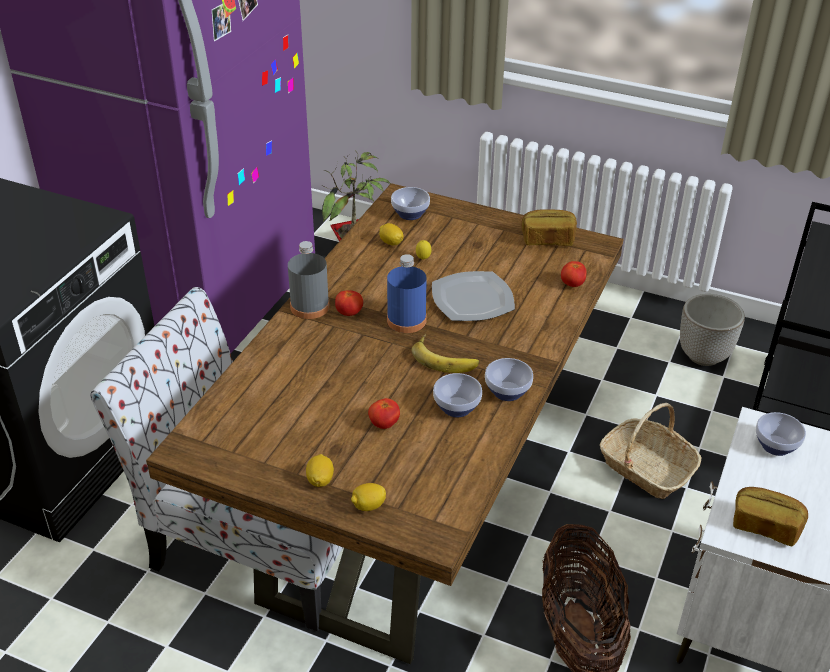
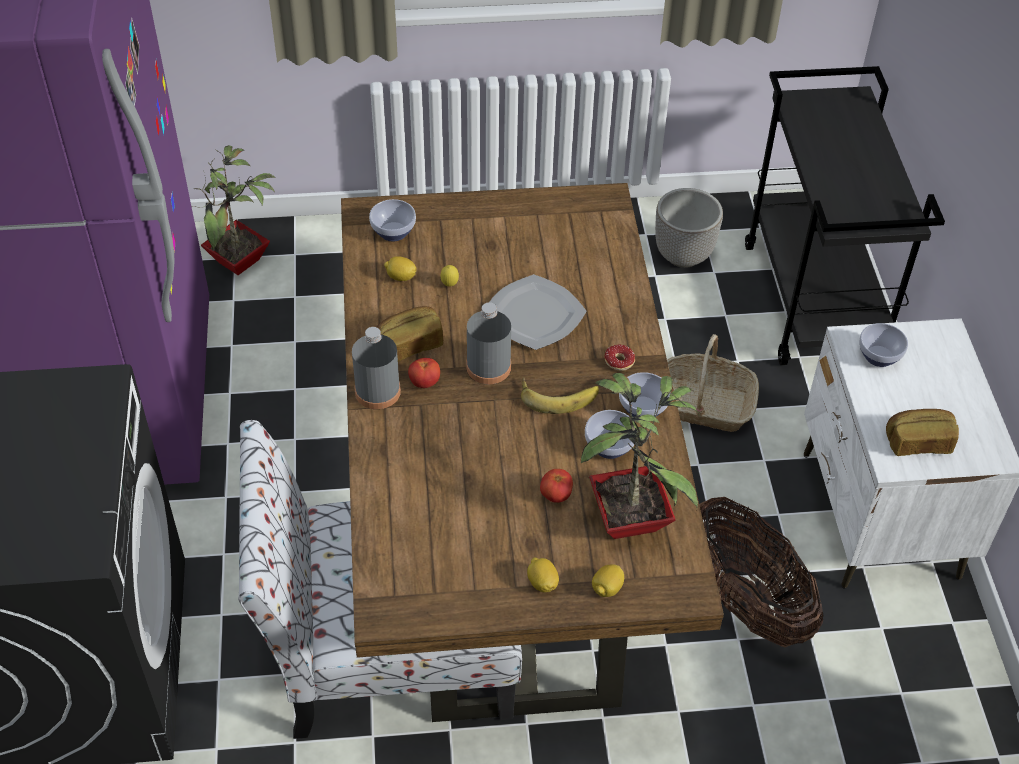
camera: 30 degrees left, 10 degrees up
blue bottle [387,254,427,333] -> grey bottle [466,302,511,384]
bread [521,209,577,246] -> bread moved to [377,306,443,362]
tomato [561,261,587,287] -> none
none -> potted plant [581,373,699,539]
none -> donut [604,345,635,371]

